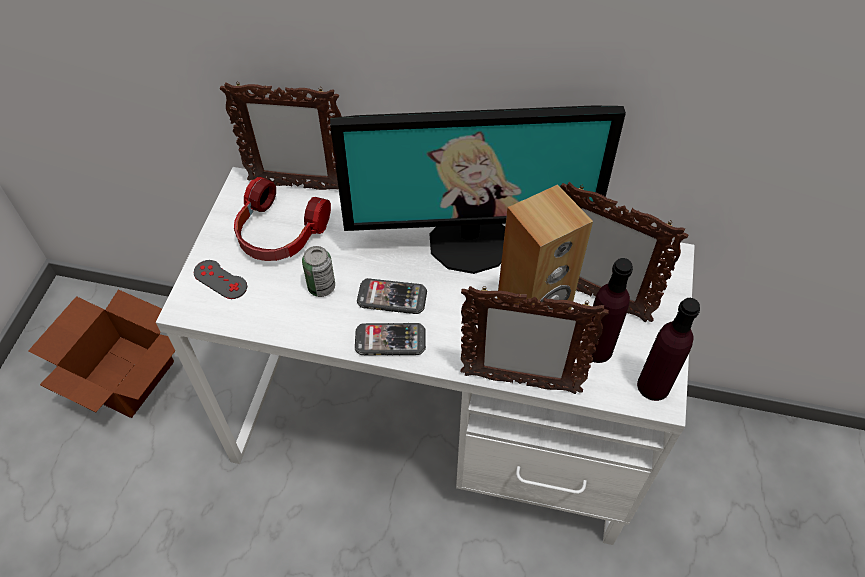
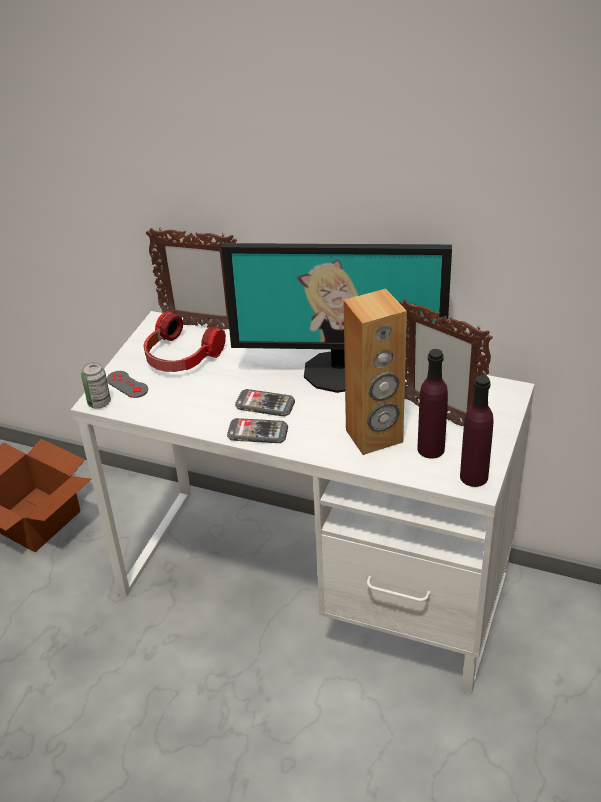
camera: 10 degrees right, 15 degrees down
can [302,246,335,297] -> can moved to [81,362,111,409]
picture frame [460,286,609,394] -> none

